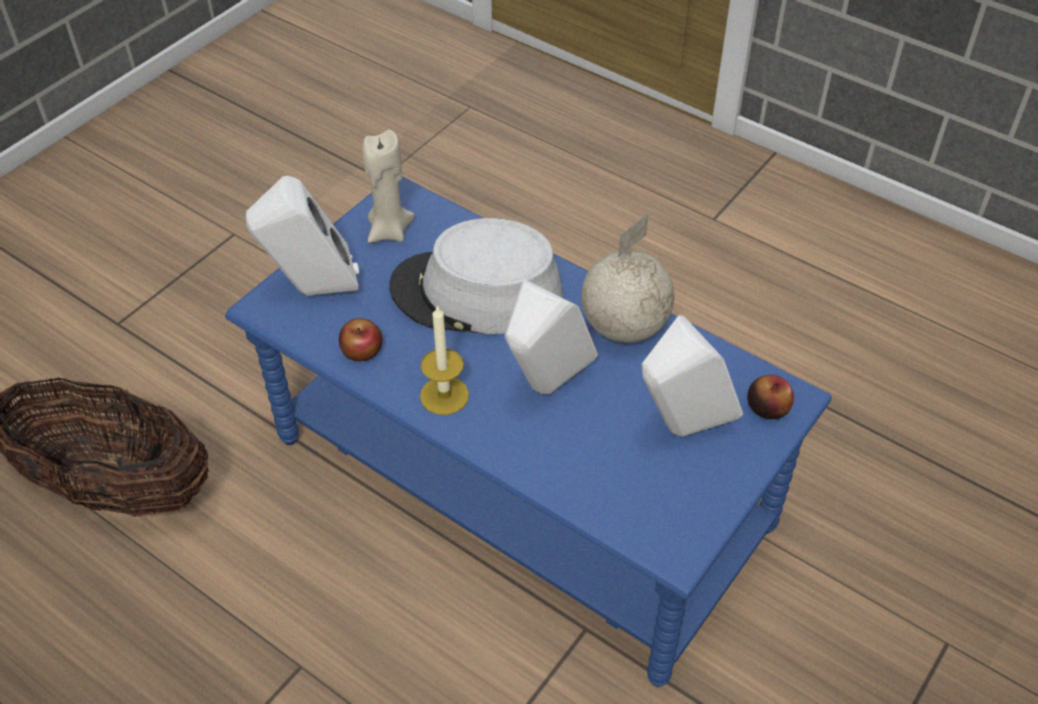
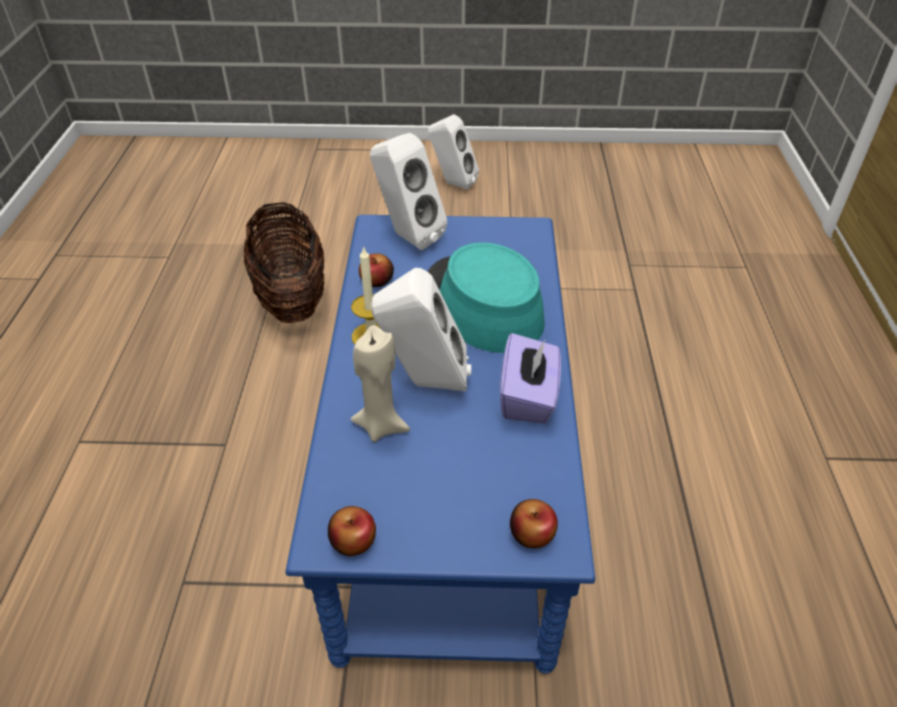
camera: 55 degrees right, 5 degrees down
beige candle [363,130,415,243] -> beige candle moved to [351,325,410,442]
grey hat [389,218,563,334] -> turquoise hat [427,242,545,353]
globe [581,213,674,343] -> purple tissue box [500,333,561,423]
white speaker [641,315,743,437] -> white speaker moved to [428,114,479,189]
none -> apple [328,506,376,556]

